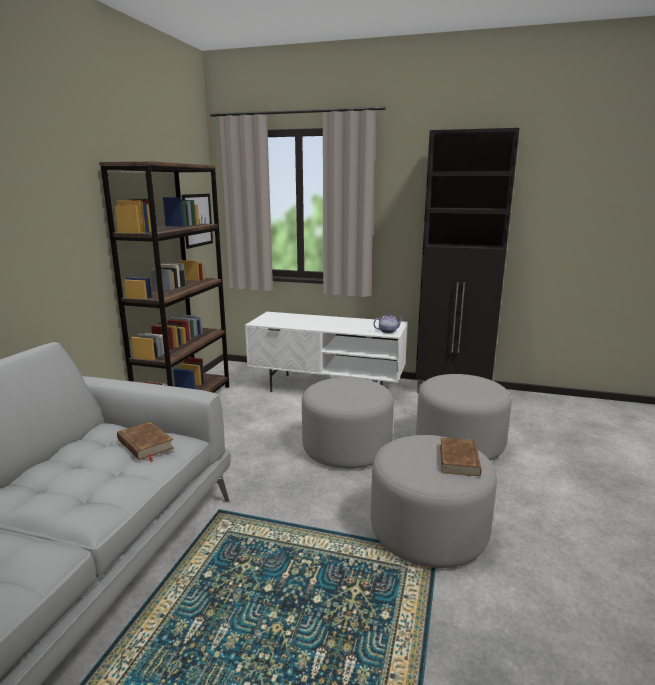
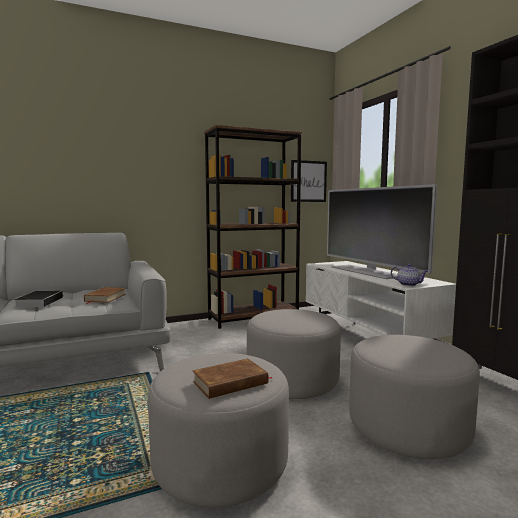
camera: 50 degrees right, 10 degrees down
none -> book [14,291,63,307]
none -> television [327,184,437,279]

